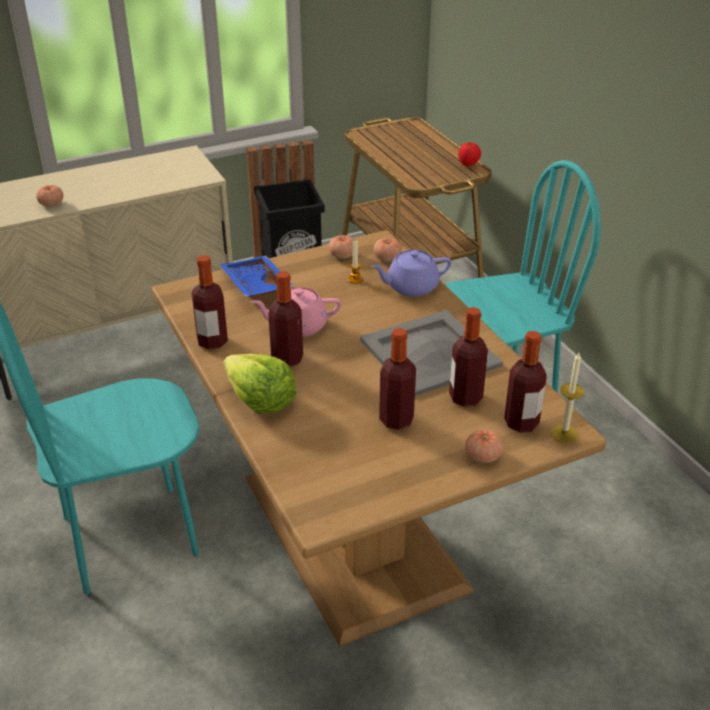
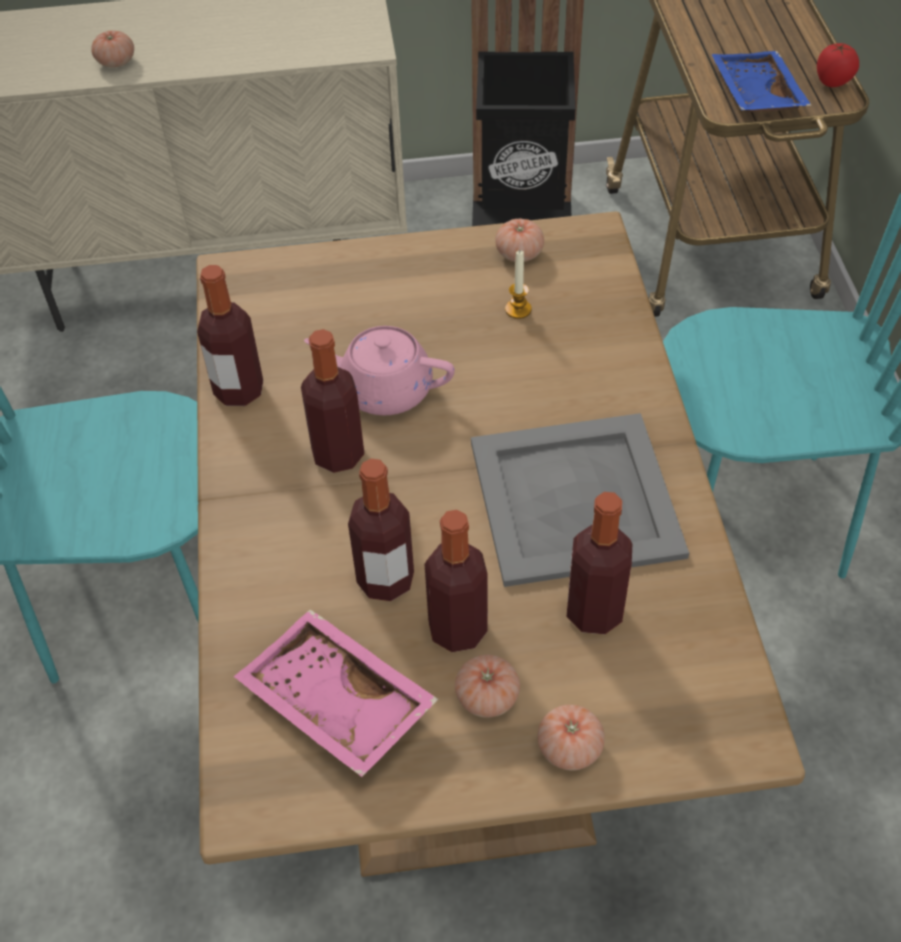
camera: 20 degrees right, 15 degrees up
blue tray [220,256,294,297] -> blue tray moved to [712,51,812,112]
lettuce [223,354,297,414] -> none
purple teapot [371,250,451,297] -> none
tomato [373,238,402,262] -> tomato moved to [455,655,520,718]
bottle [504,331,547,433] -> bottle moved to [348,459,414,601]
candle [551,353,585,443] -> none
none -> pink tray [234,609,439,777]

